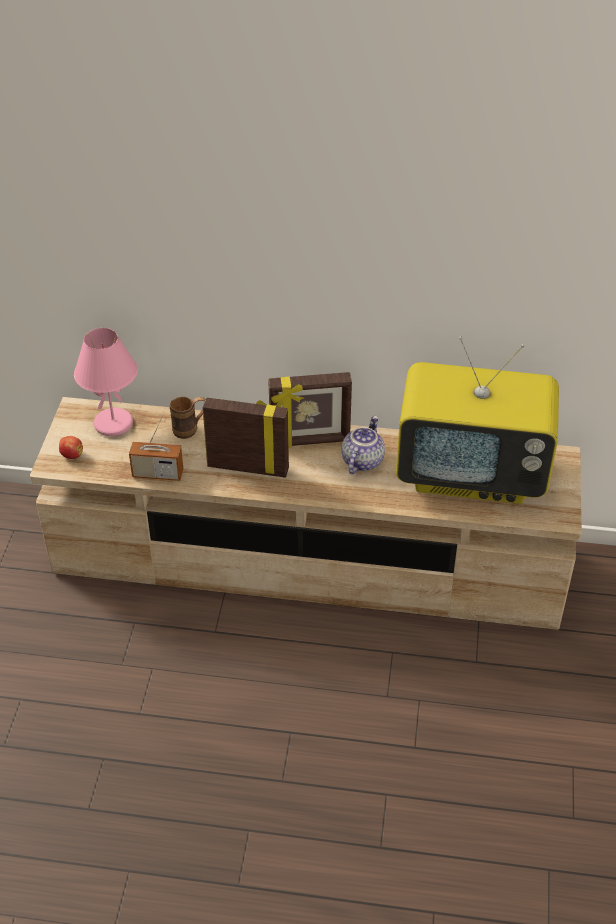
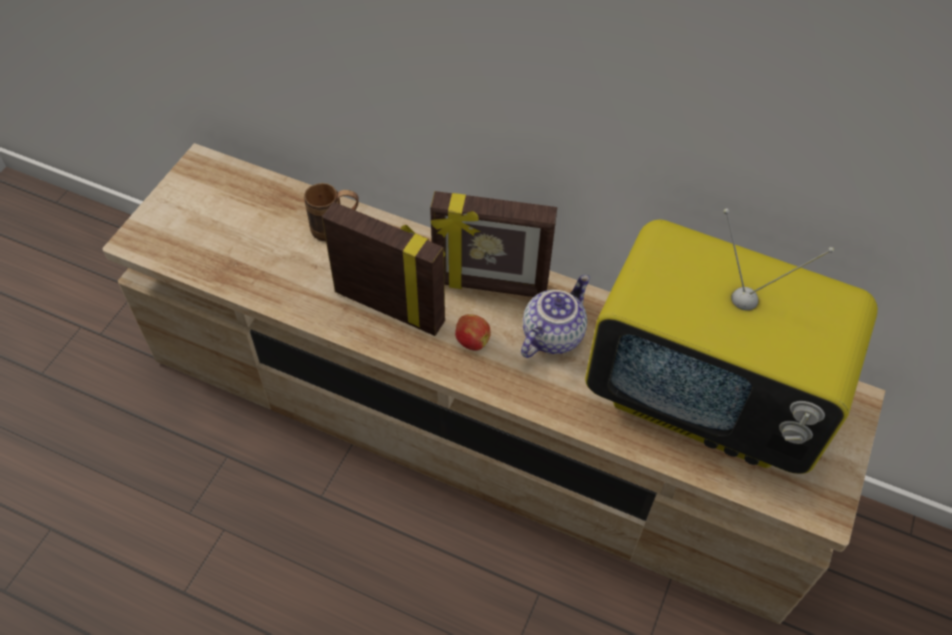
camera: 15 degrees right, 10 degrees up
apple [59,436,83,459] -> apple moved to [455,314,491,351]
pink table lamp [74,328,138,436] -> none
radio [129,415,183,481] -> none

